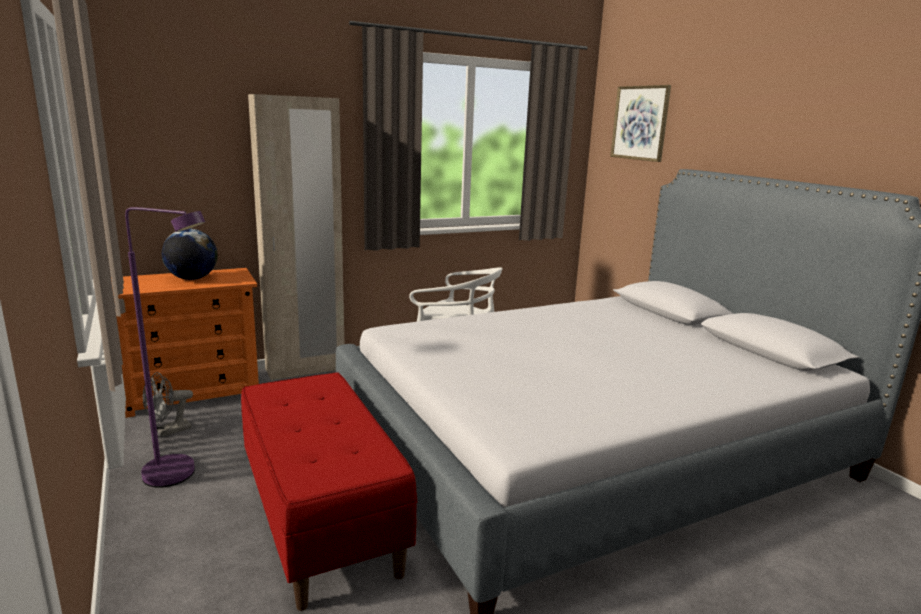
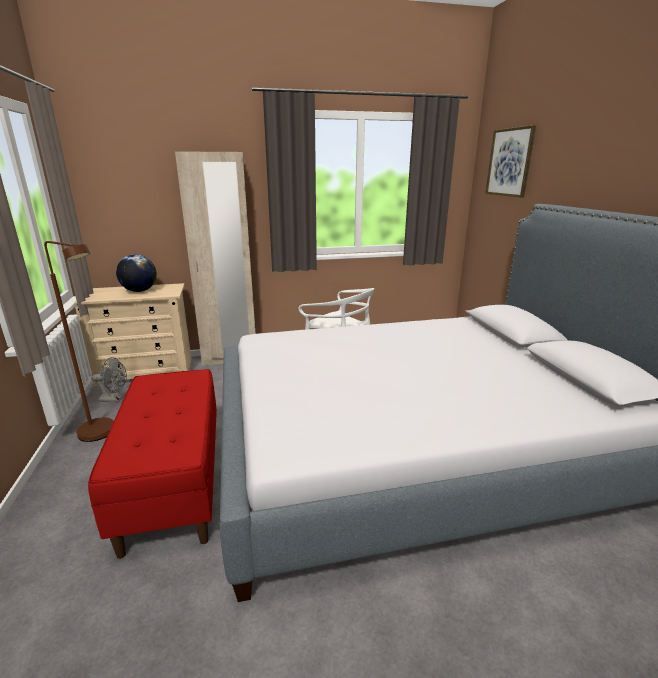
camera: 15 degrees right, 5 degrees up
orange dresser [111,268,259,418] -> beige dresser [74,283,191,386]
purple floor lamp [125,207,205,488] -> brown floor lamp [44,241,114,442]
grey fan [143,372,193,437] -> grey fan turned 150 degrees counterclockwise [91,357,127,402]

